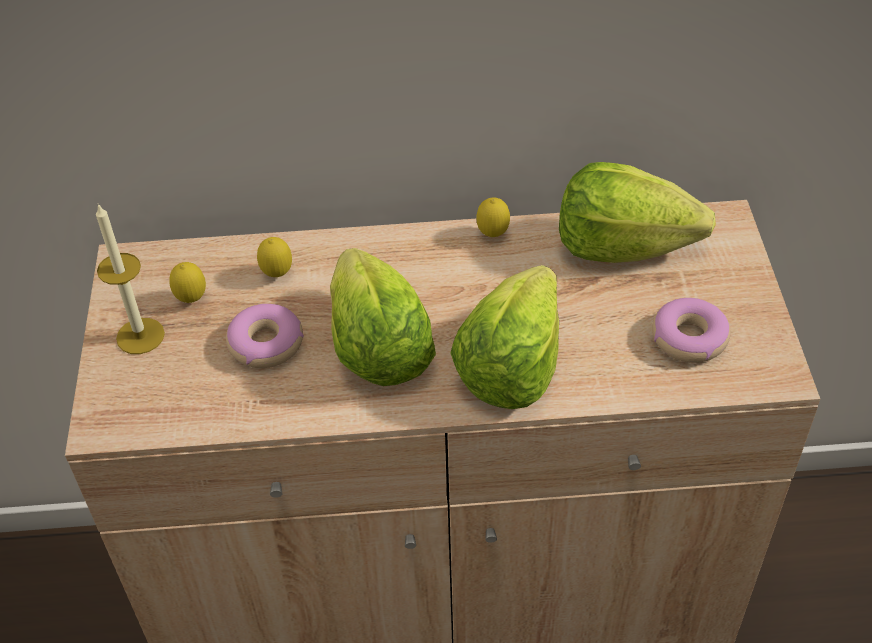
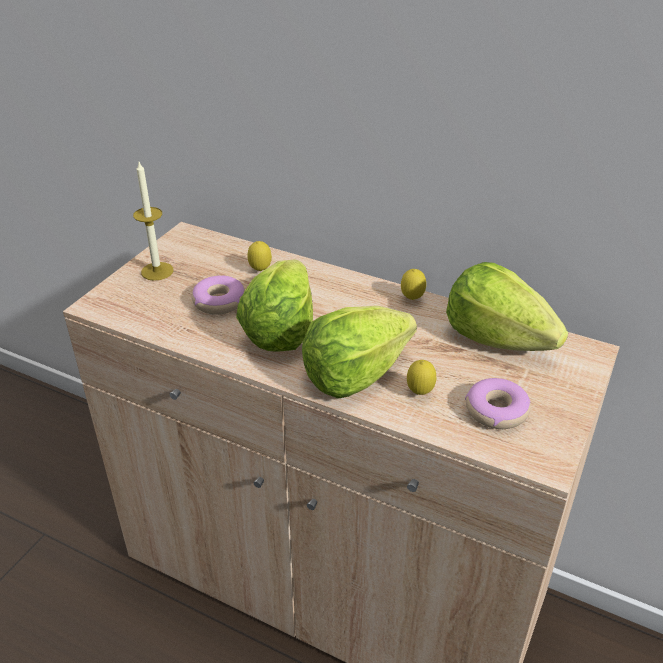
camera: 30 degrees right, 10 degrees down
lemon [169,262,206,303] -> lemon moved to [407,360,436,395]

